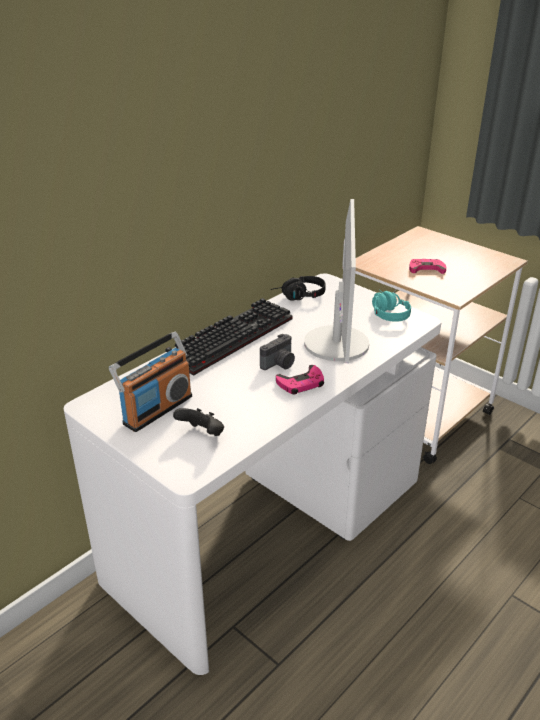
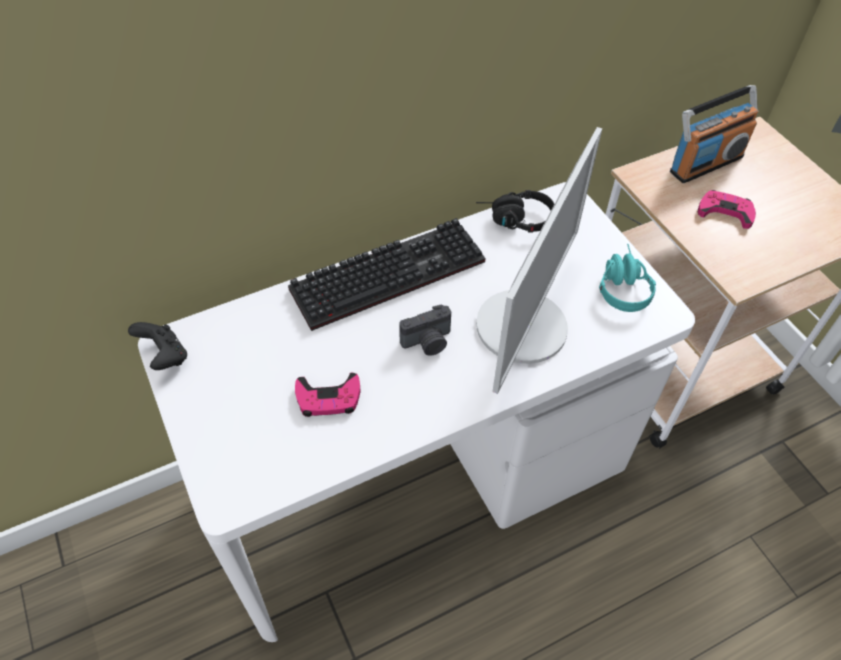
camera: 20 degrees right, 20 degrees up
radio [109,332,192,432] -> radio moved to [670,85,758,183]
black game controller [173,408,224,436] -> black game controller moved to [128,322,187,370]
pink game controller [276,365,324,394] -> pink game controller moved to [295,373,360,417]

